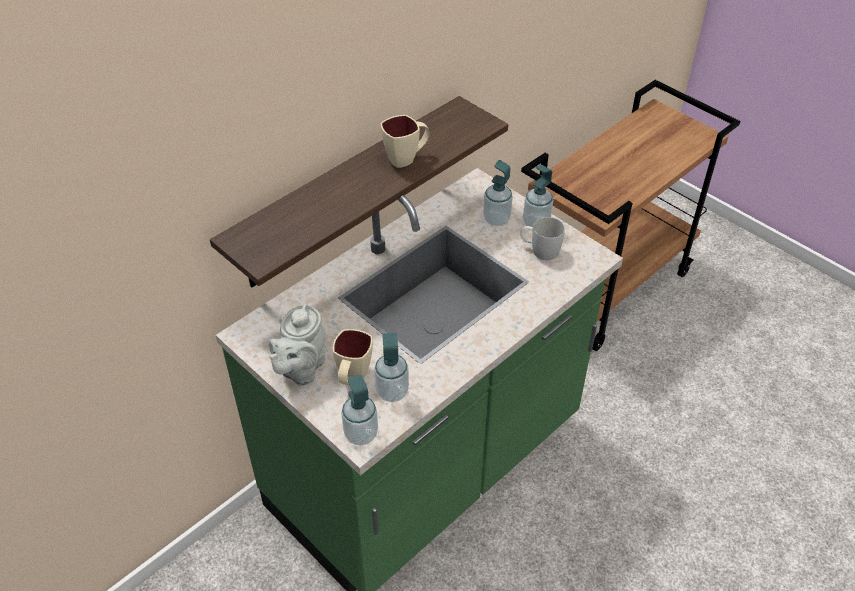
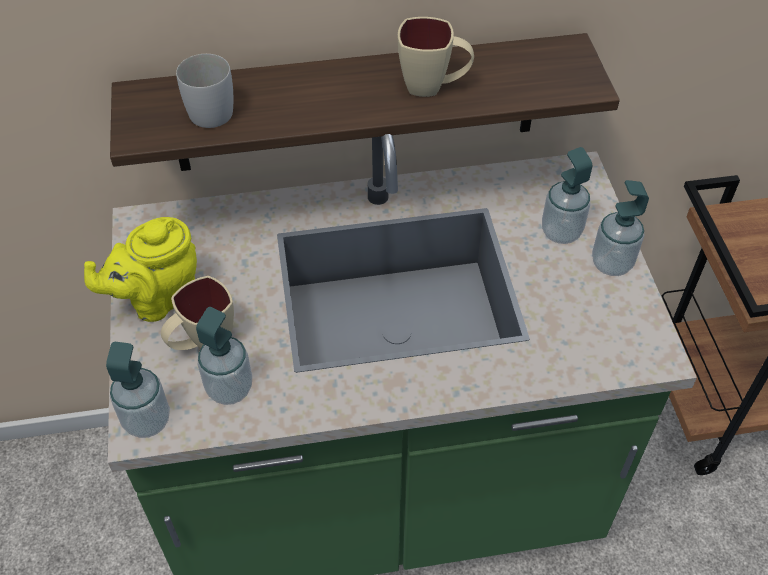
camera: 35 degrees right, 5 degrees up
grey teapot [269,304,325,385] -> yellow teapot [84,217,197,322]
white mug [520,217,565,260] -> white mug moved to [176,54,233,128]

